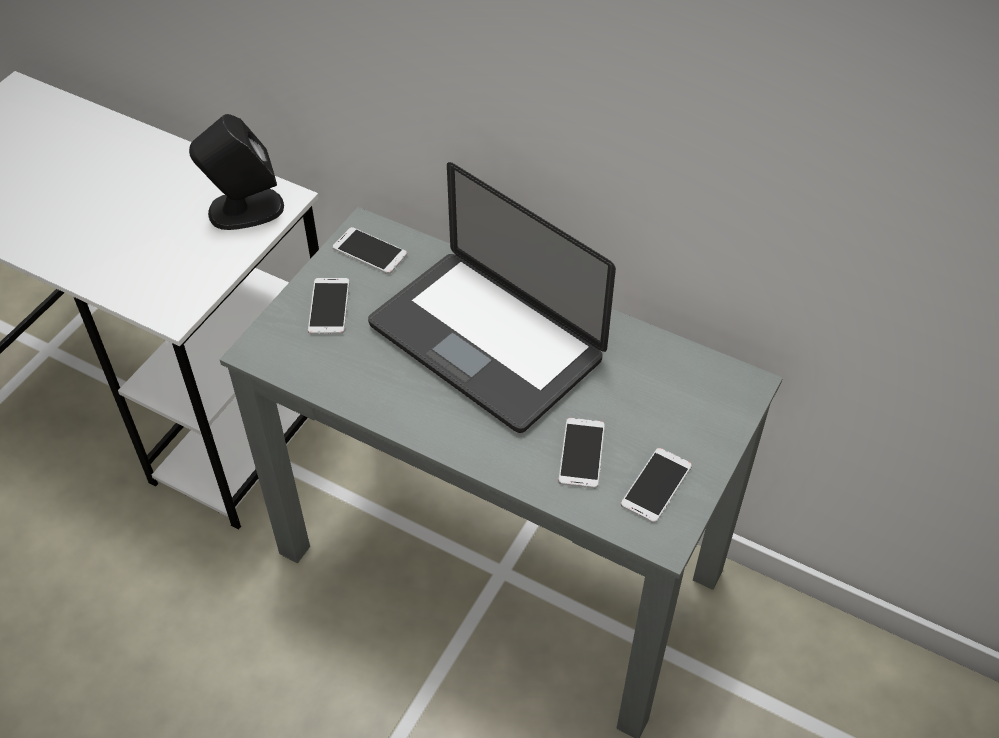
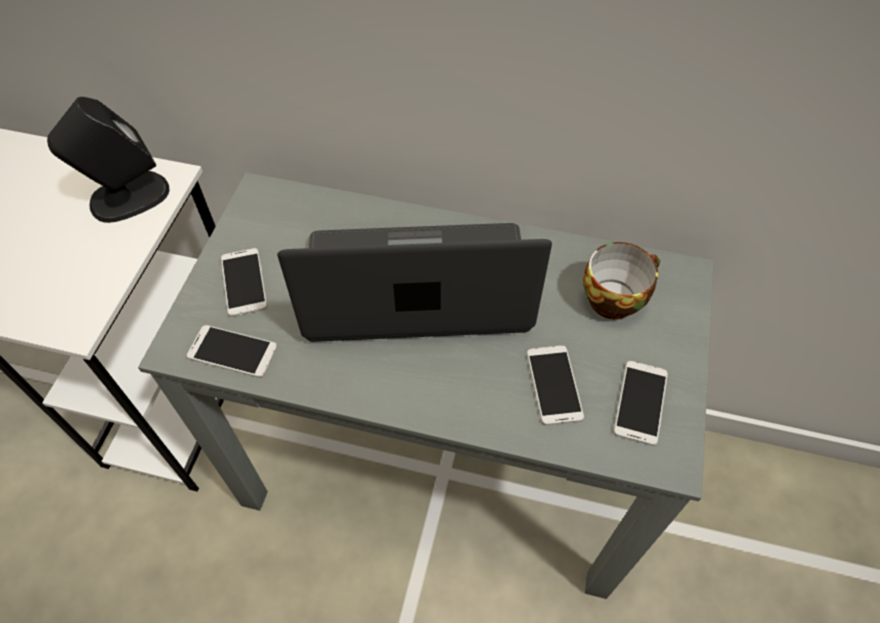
camera: 15 degrees left, 5 degrees up
phone [333,227,407,274] -> phone moved to [187,325,278,378]
laptop [368,162,616,433] -> laptop turned 150 degrees clockwise [277,223,552,342]
none -> cup [583,242,660,320]

